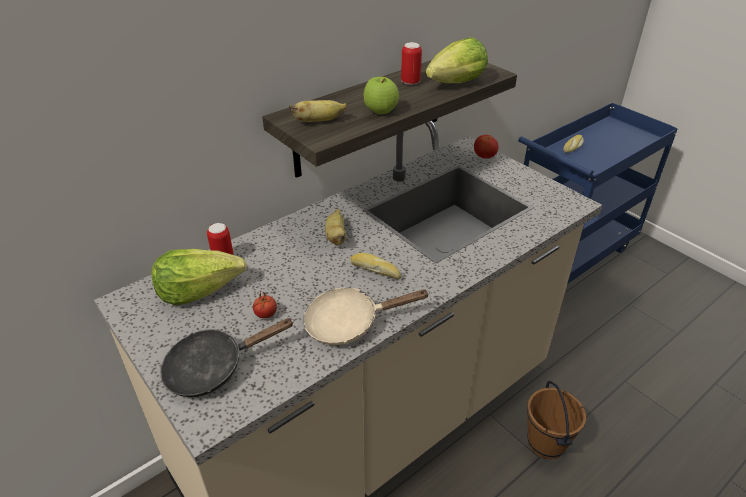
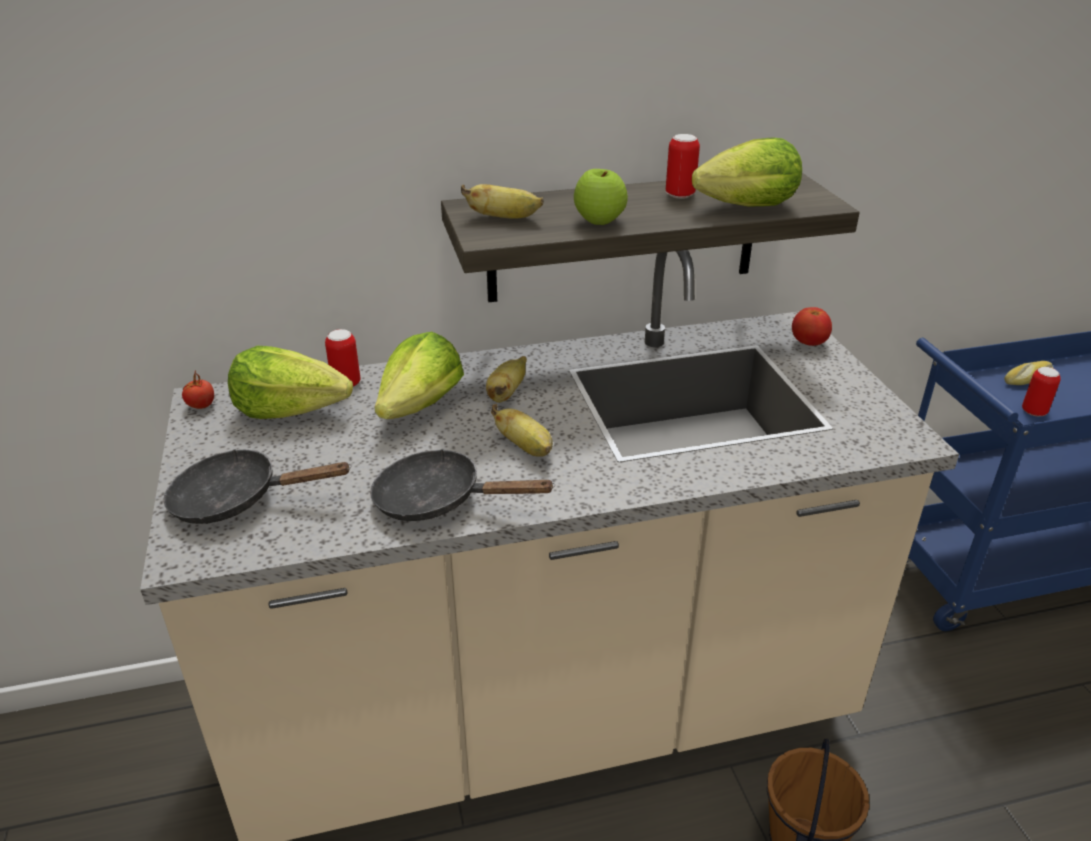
camera: 25 degrees right, 5 degrees down
tomato [252,290,277,318] -> tomato moved to [182,370,214,409]
beige frying pan [303,287,430,345] -> black frying pan [370,449,555,521]
bread [350,253,401,280] -> banana [491,404,553,457]
none -> lettuce [375,332,464,419]
none -> can [1022,367,1061,417]

